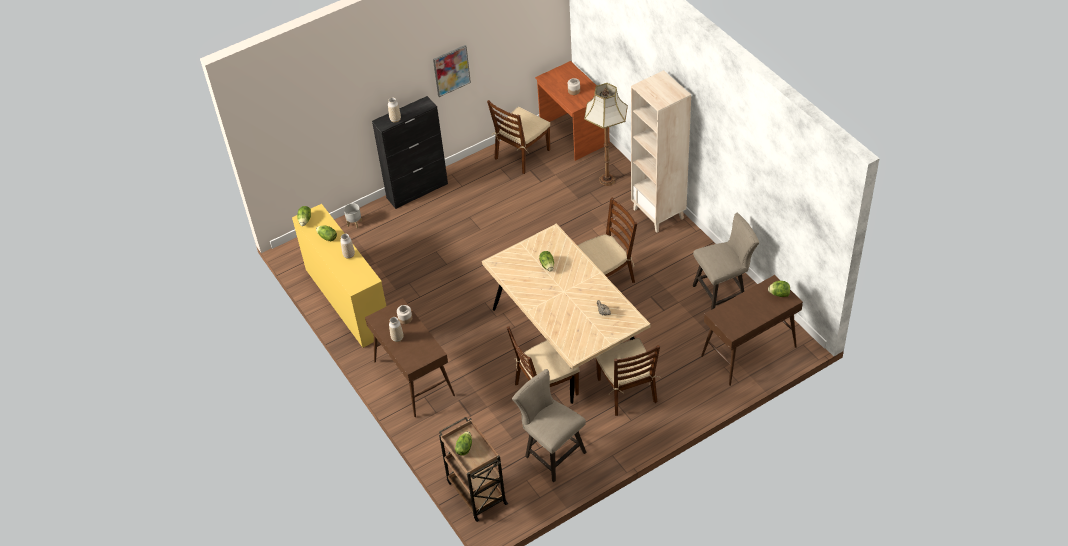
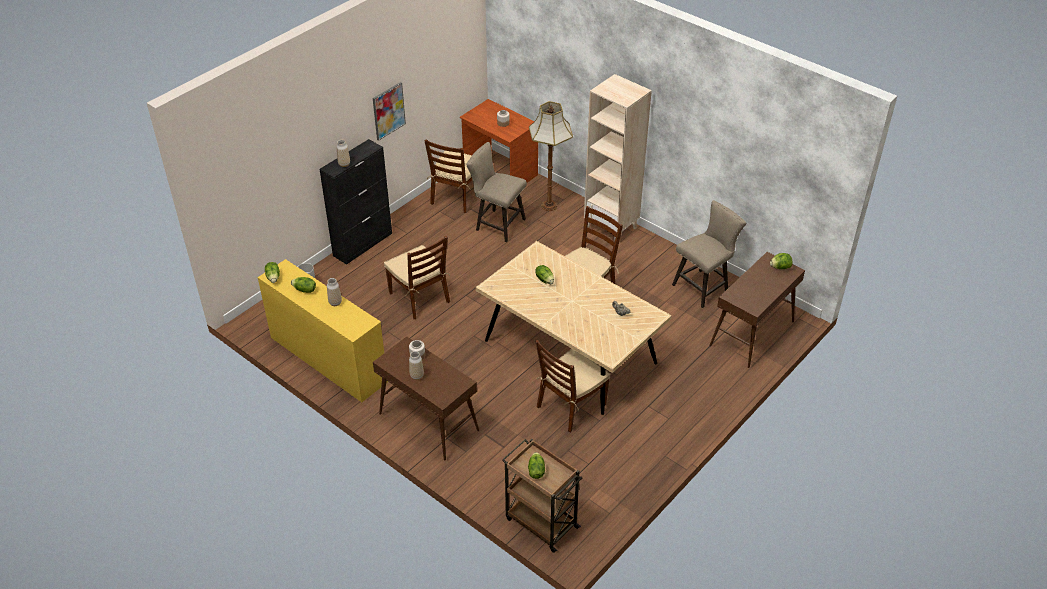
camera: 20 degrees left, 5 degrees down
beige stool [512,369,587,482] -> beige stool moved to [466,142,527,242]
brown chair [596,338,660,416] -> brown chair moved to [384,236,450,319]

